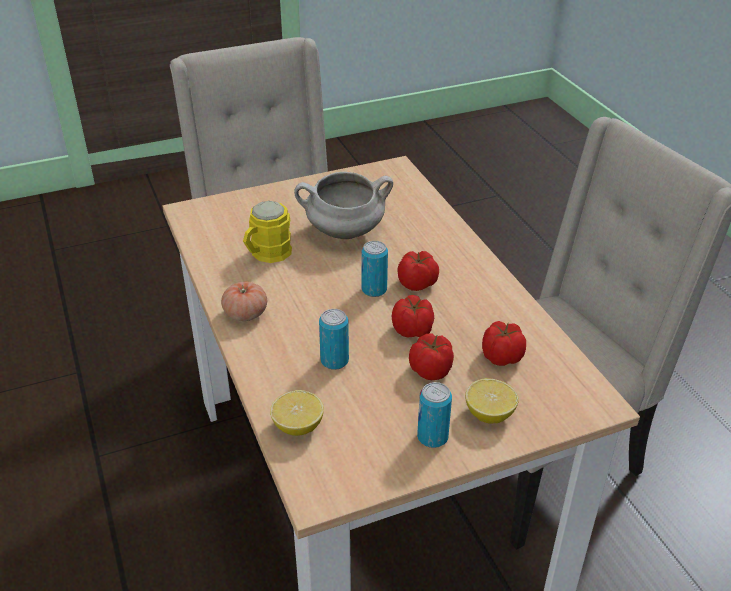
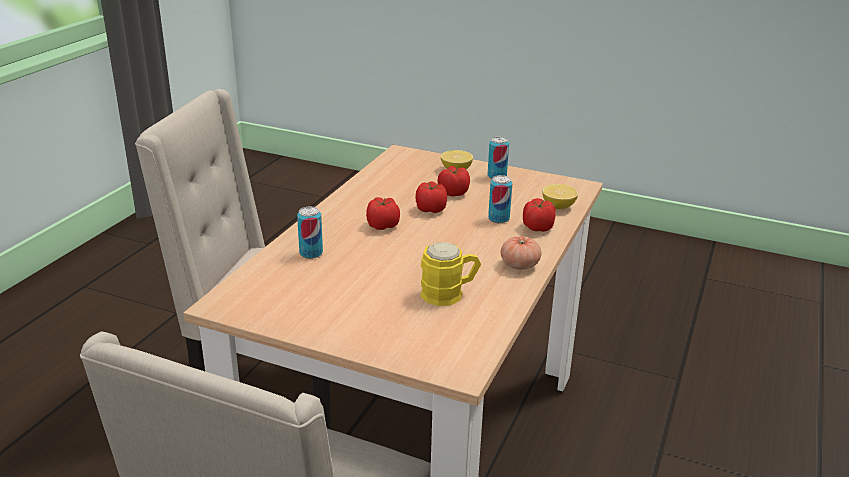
camera: 135 degrees left, 10 degrees down
white cooking pot [294,172,393,239] -> none
can [362,241,388,297] -> can moved to [297,207,323,259]
tomato [482,321,526,366] -> tomato moved to [523,198,556,232]

